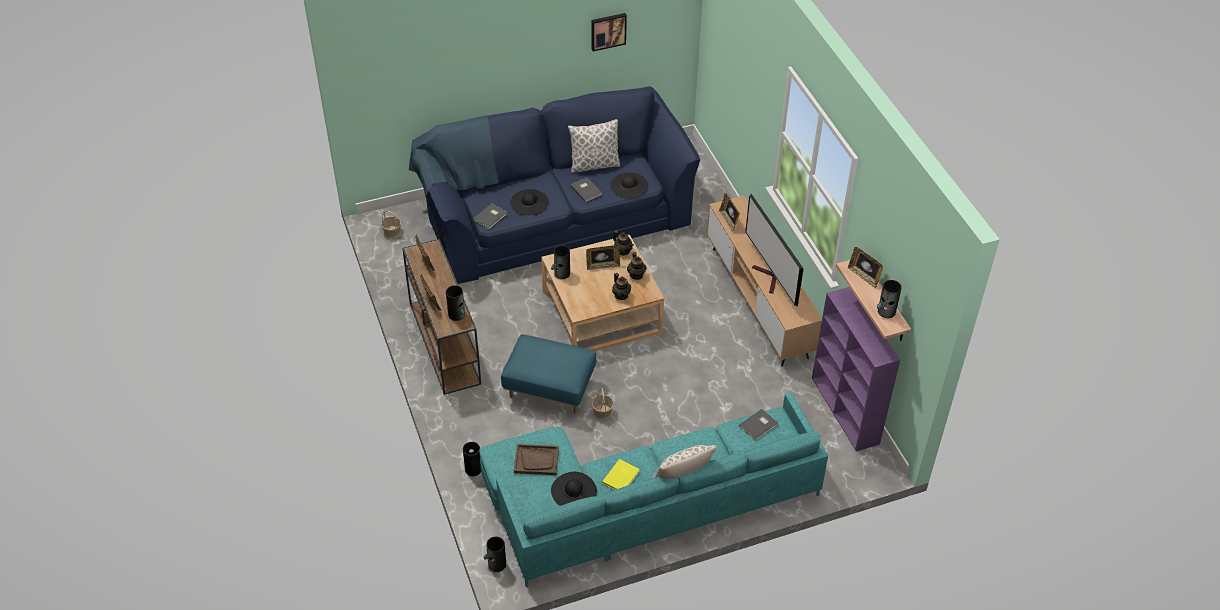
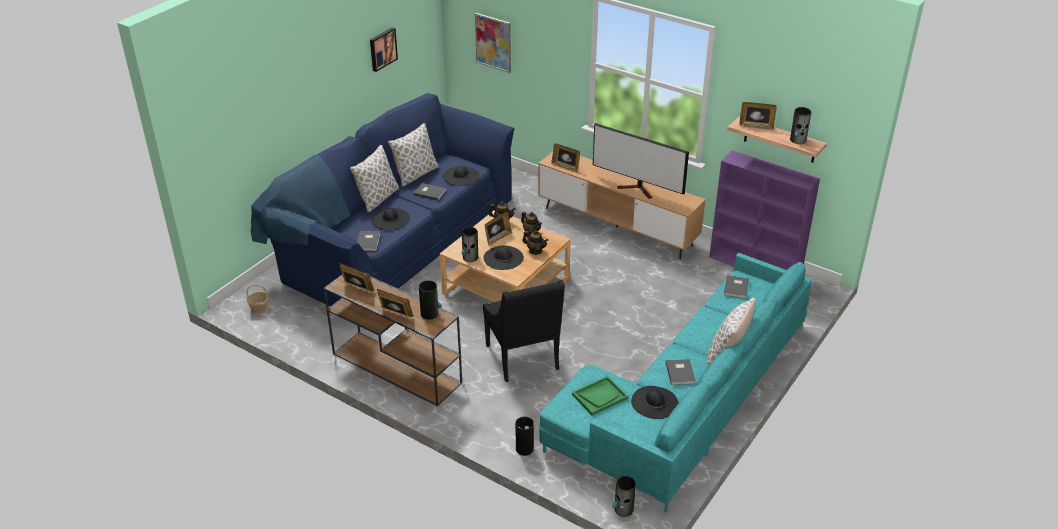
camera: 35 degrees left, 10 degrees down
blue ottoman [501,334,596,414] -> black armchair [483,280,565,382]
brown tray [514,444,559,475] -> green tray [572,376,628,416]
basket [592,388,614,420] -> none
yellow book [602,459,640,490] -> grey book [665,359,696,385]
none -> pillow [350,145,399,213]
none -> picture [475,13,511,73]
none -> black hat [484,246,524,270]

